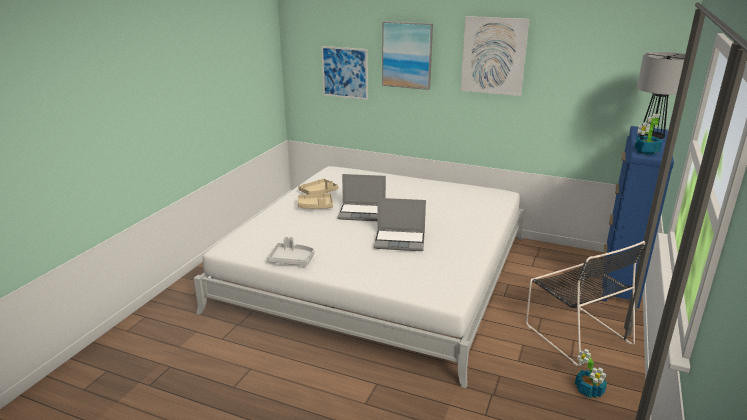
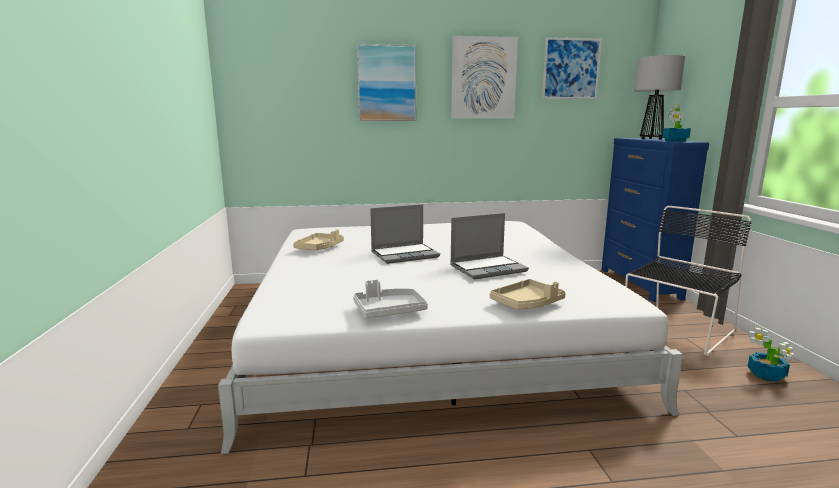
camera: 30 degrees left, 10 degrees down
beige tray [298,193,333,209] -> beige tray moved to [490,279,566,309]
picture [321,46,368,100] -> picture moved to [542,37,602,99]
black chair [526,241,645,366] -> black chair turned 75 degrees counterclockwise [625,206,752,356]

